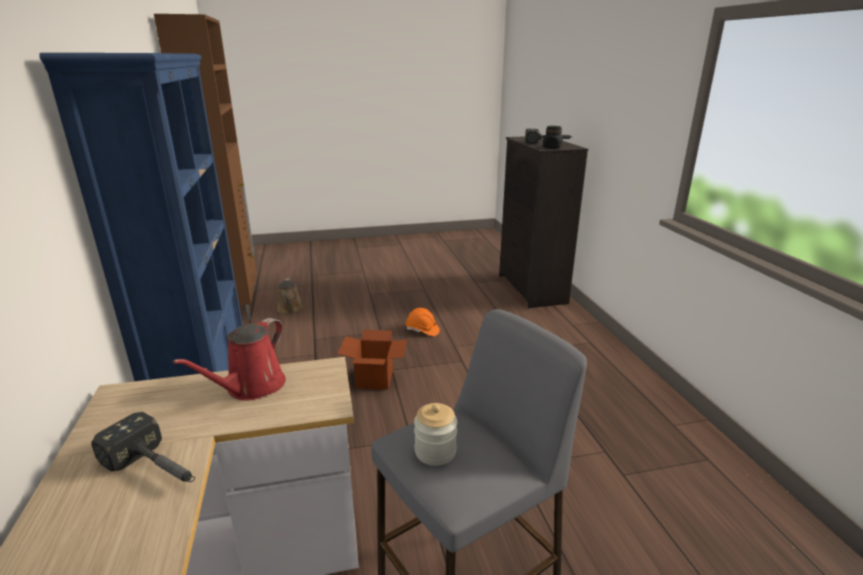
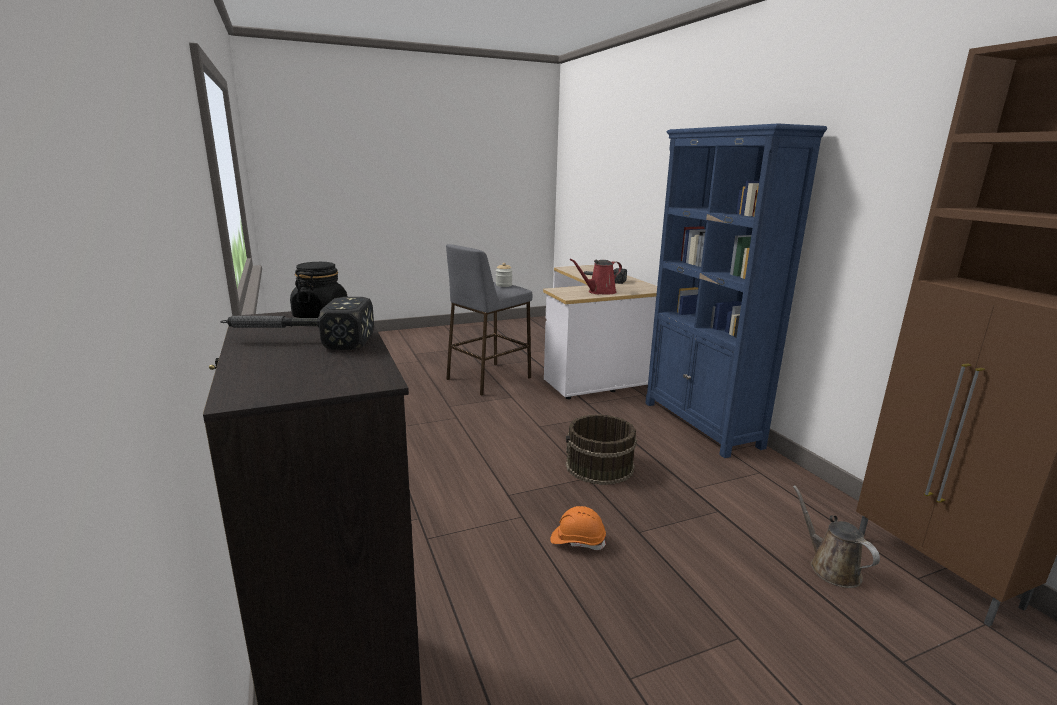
camera: 170 degrees right, 5 degrees down
red watering can [172,318,286,401] -> red watering can turned 135 degrees counterclockwise [569,259,622,294]
cardboard box [338,330,407,389] -> brown bucket [566,414,637,485]

